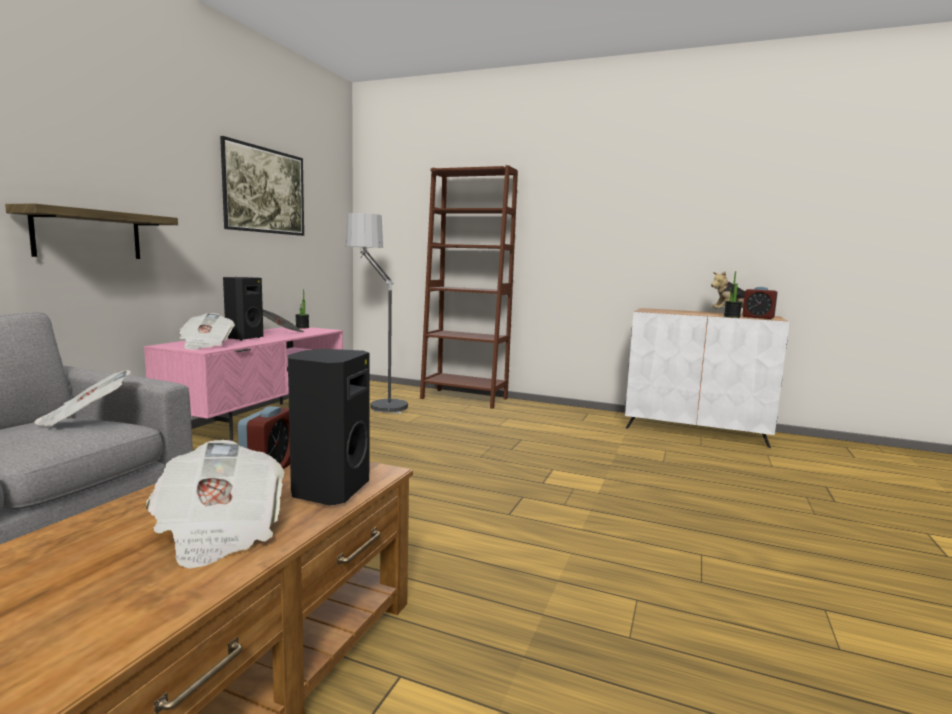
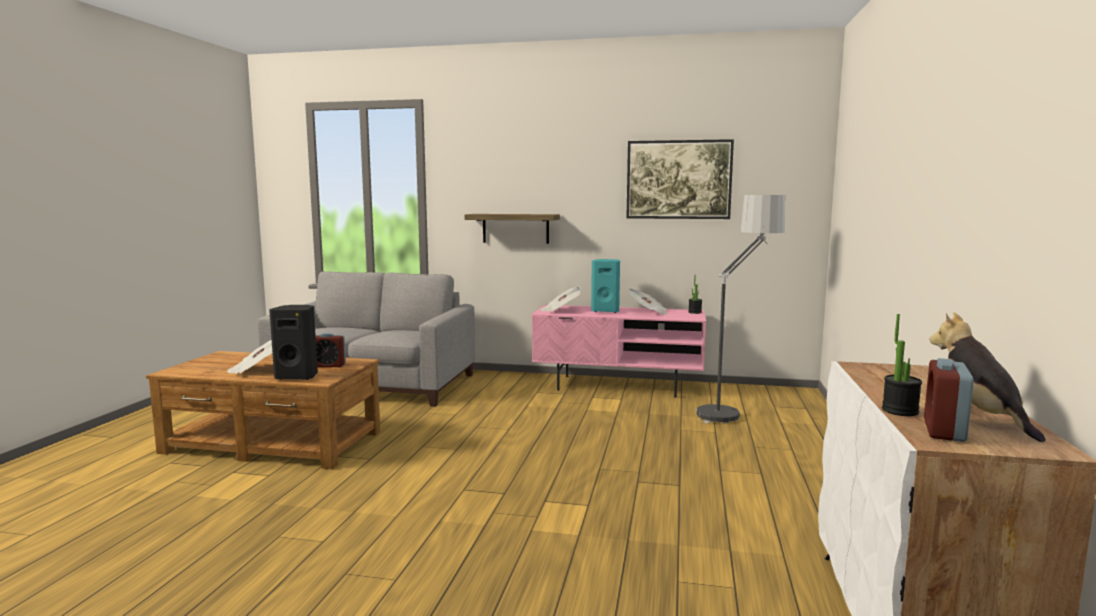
camera: 80 degrees right, 0 degrees up
newspaper [34,370,131,427] -> none
black speaker [223,277,264,341] -> turquoise speaker [591,259,620,313]
brown bookcase [420,165,518,409] -> none

